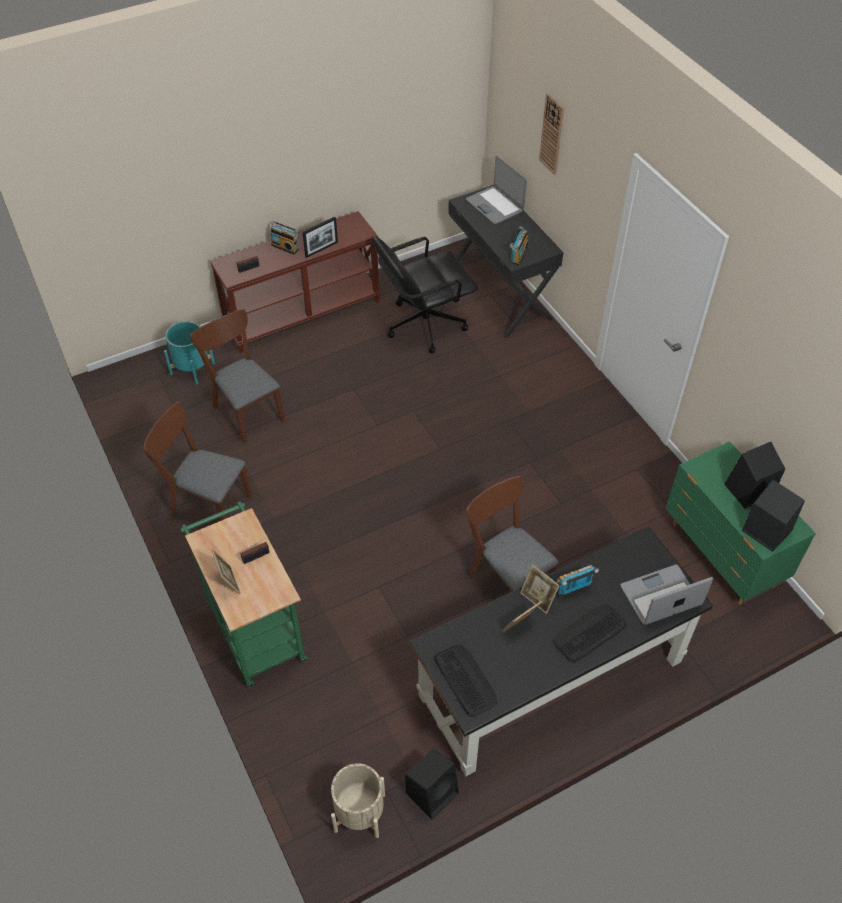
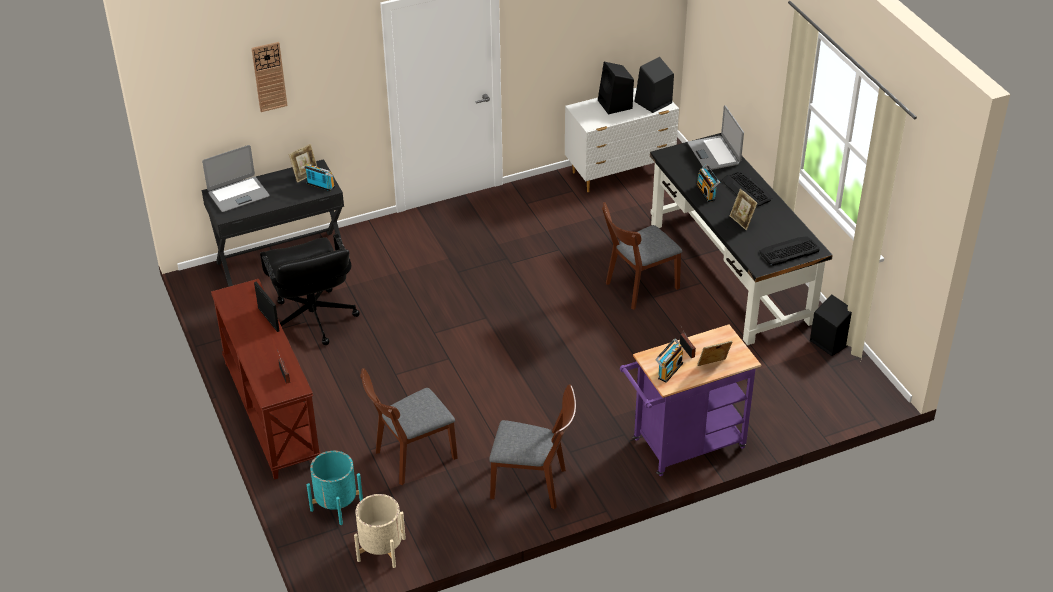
camera: 85 degrees left, 10 degrees down
brown chair [143,402,253,521] -> brown chair turned 105 degrees counterclockwise [489,384,576,510]
green cart [180,502,308,688] -> purple cart [620,324,761,476]
radio [270,221,300,255] -> radio moved to [656,338,683,383]
beige planter [331,763,385,838] -> beige planter moved to [354,494,406,568]
picture frame [520,564,560,614] -> picture frame moved to [289,144,317,182]
green dresser [665,441,816,605] -> white dresser [565,88,679,192]

